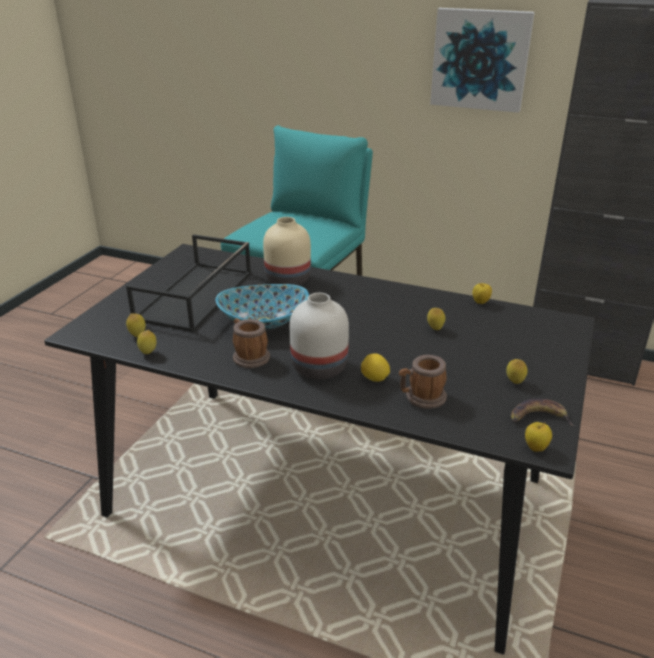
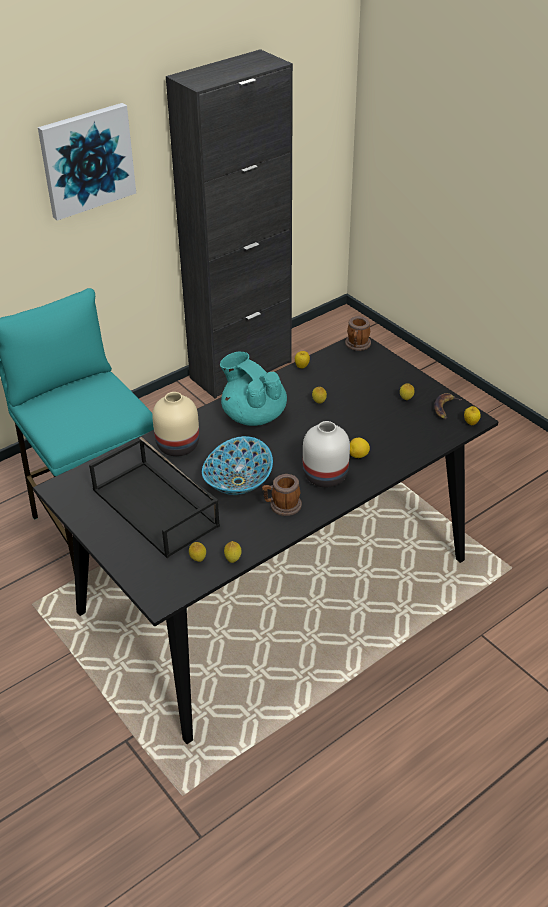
camera: 60 degrees left, 10 degrees up
mug [399,355,447,409] -> mug moved to [345,316,371,351]
none -> turquoise teapot [220,352,287,426]

